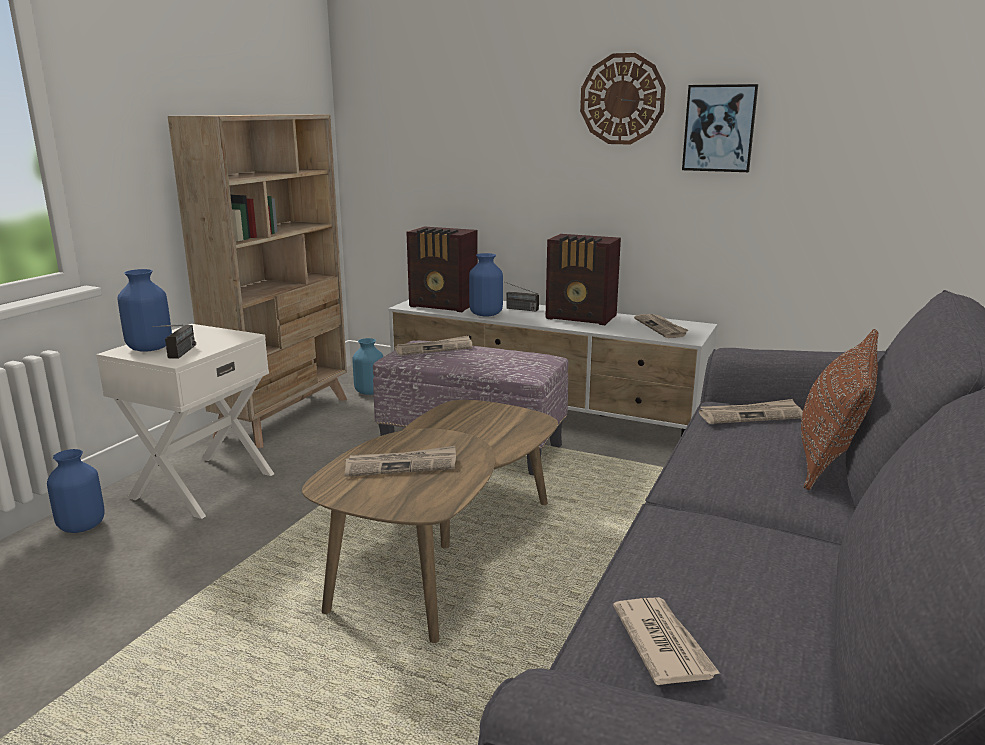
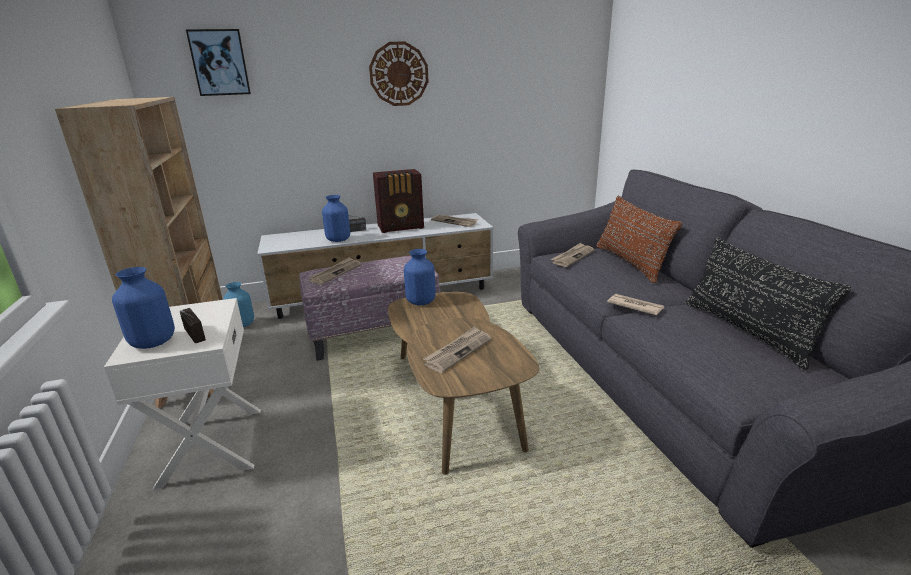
camera: 40 degrees left, 5 degrees up
blue vase [47,449,105,533] -> blue vase moved to [404,249,436,305]
radio [406,227,478,312] -> none
newspaper [613,597,720,685] -> newspaper moved to [607,294,664,316]
picture [682,84,758,172] -> picture moved to [186,29,251,96]
none -> black pillow [686,238,851,370]

